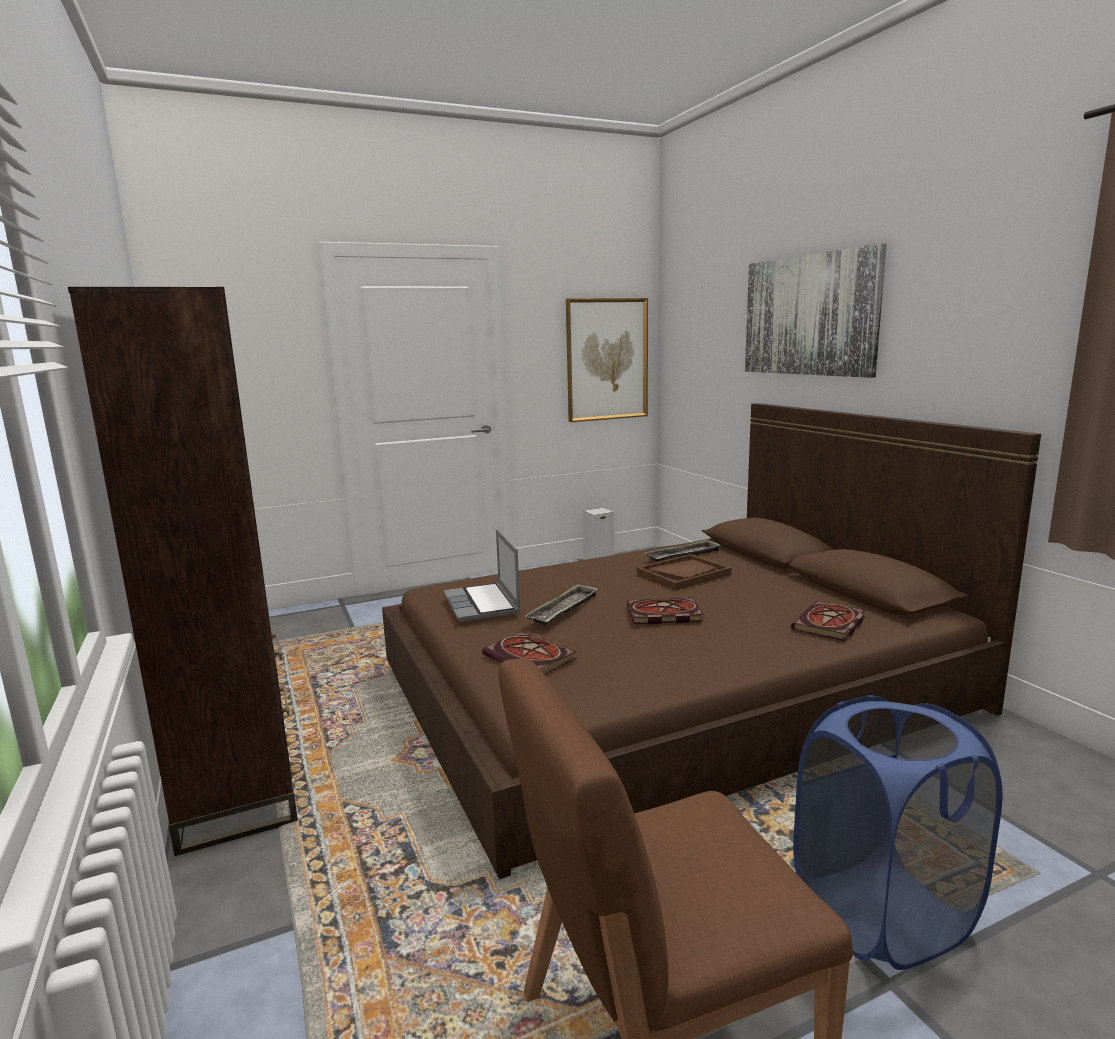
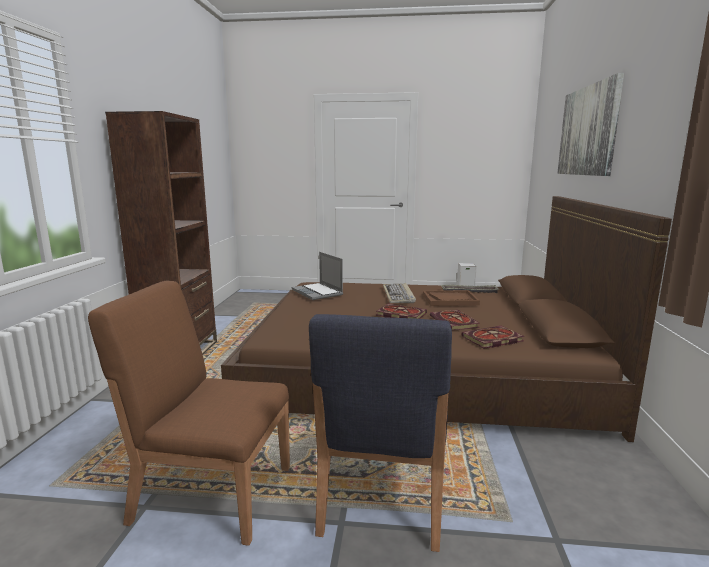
camera: 30 degrees right, 0 degrees up
laptop [444,529,521,622] -> laptop turned 45 degrees counterclockwise [292,252,343,300]
book [482,631,577,674] -> book moved to [430,310,480,330]
tray [526,583,598,625] -> none
picture [566,298,648,422] -> none
blue laundry basket [793,695,1003,970] -> blue chair [309,314,452,552]
none -> keyboard [383,283,416,303]

